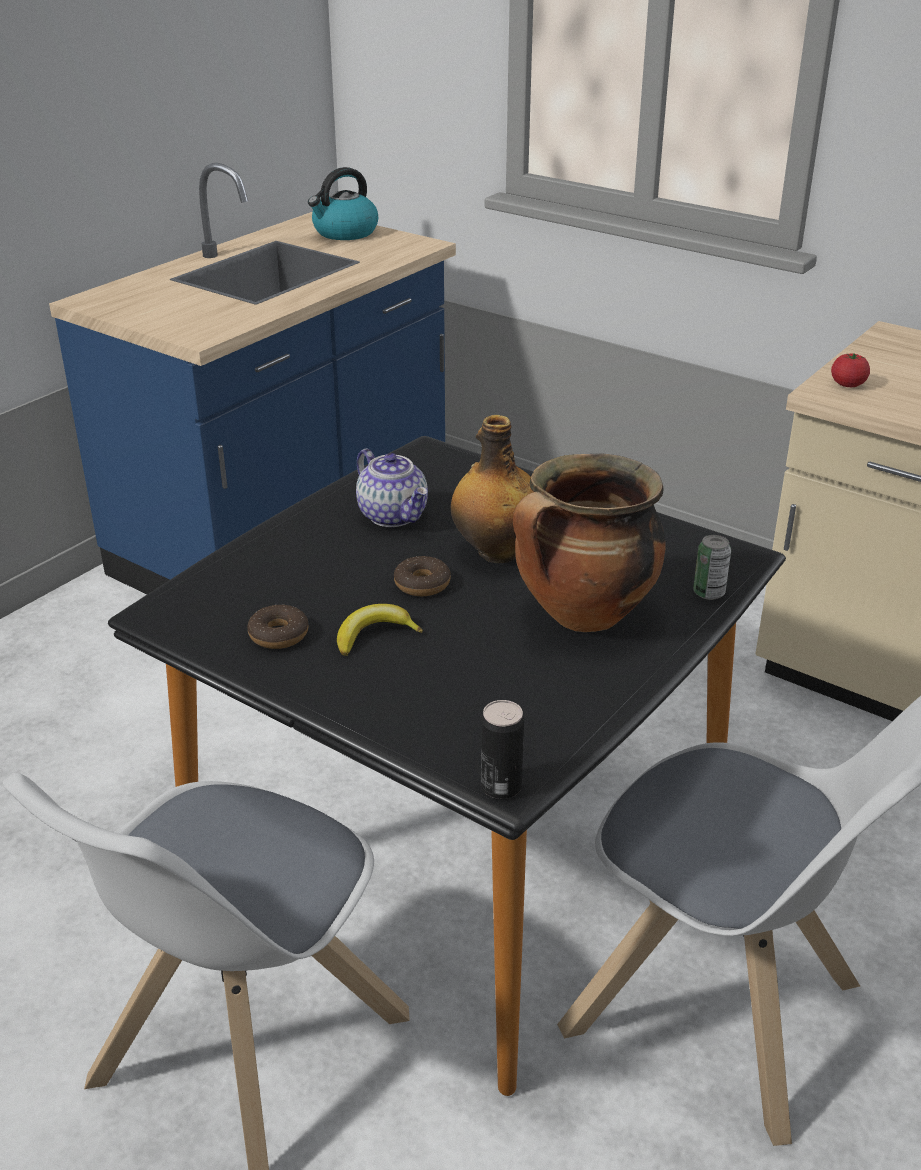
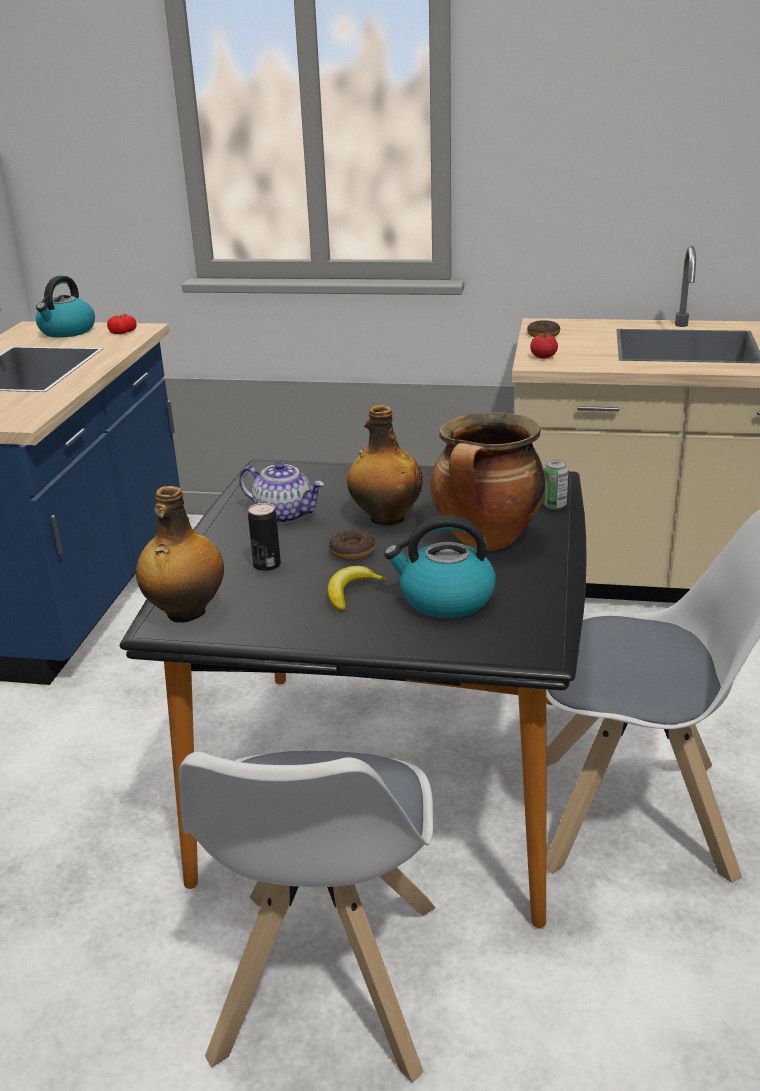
camera: 25 degrees left, 5 degrees down
donut [247,605,308,649] -> donut moved to [527,320,560,337]
can [481,700,524,799] -> can moved to [248,503,281,571]
none -> tomato [107,314,137,334]
none -> bottle [136,486,224,623]
none -> kettle [384,516,496,618]

